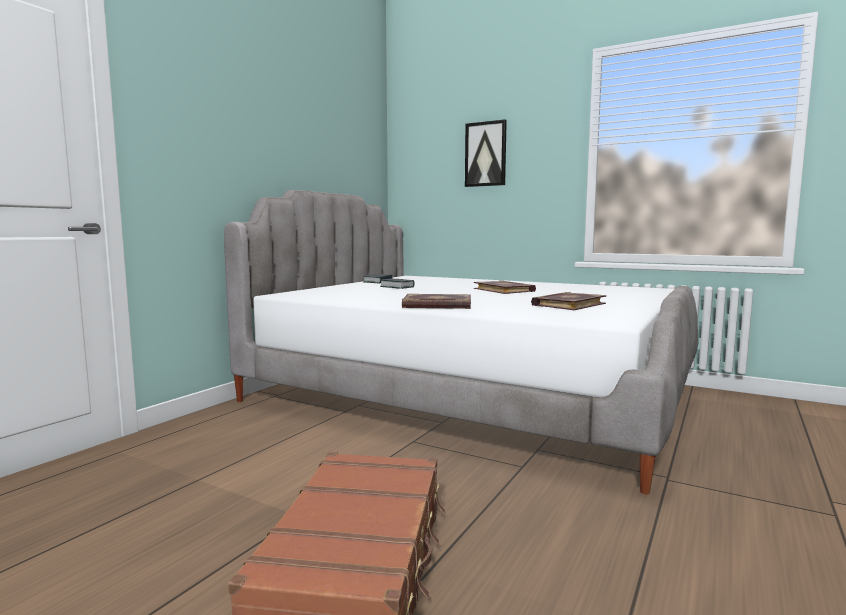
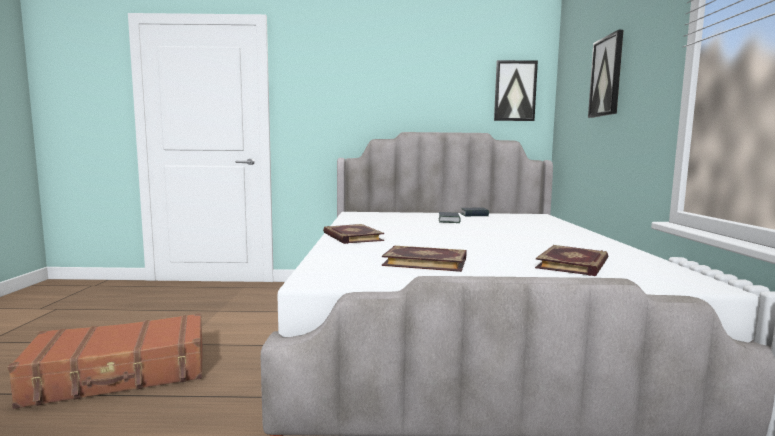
camera: 60 degrees right, 0 degrees up
book [474,281,536,294] -> book moved to [535,245,608,276]
none -> picture [494,60,538,121]

